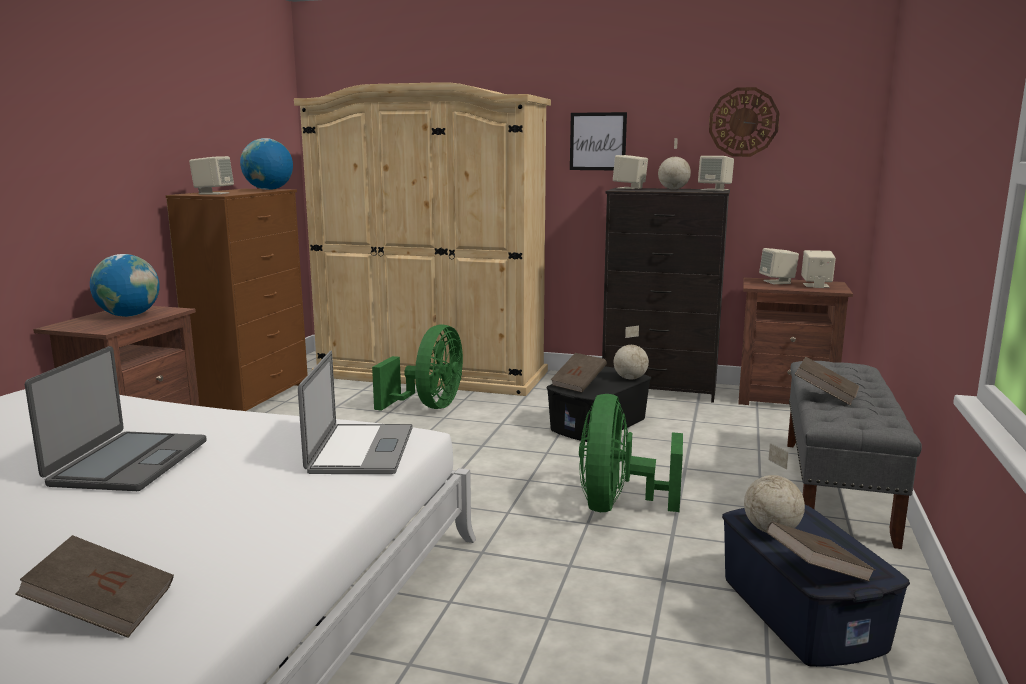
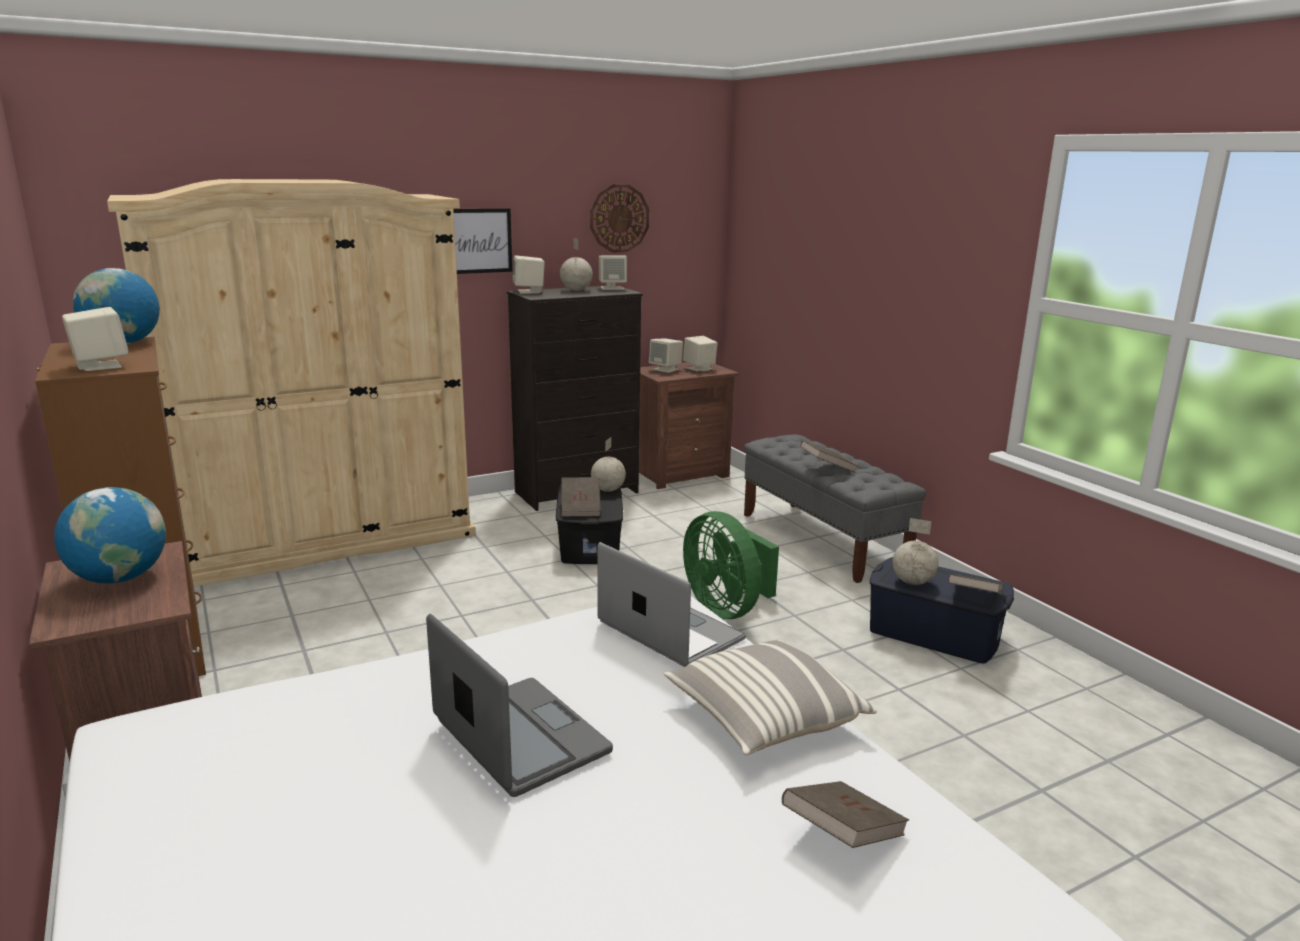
camera: 45 degrees left, 5 degrees up
green fan [372,324,463,411] -> none
none -> pillow [664,639,877,755]

